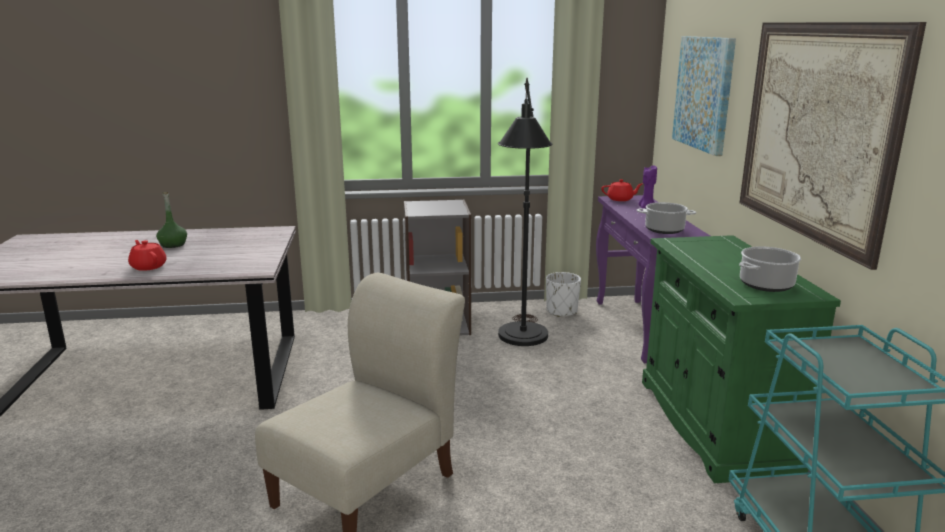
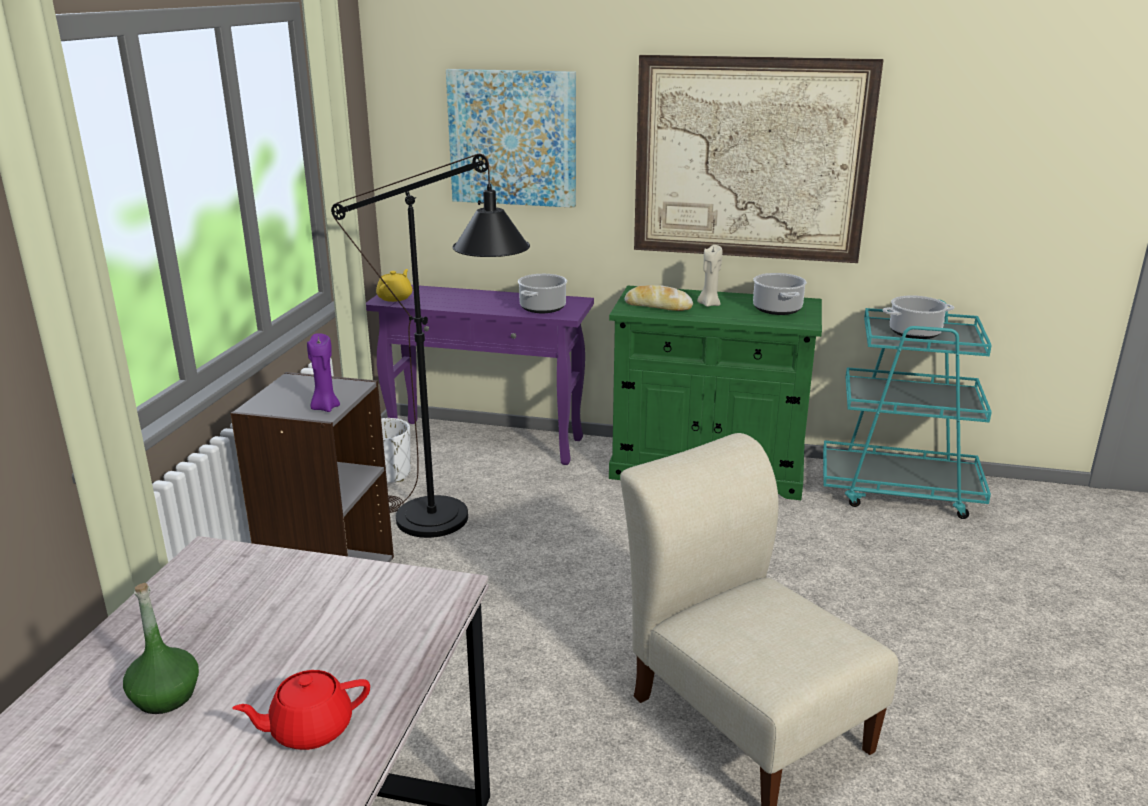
camera: 70 degrees left, 5 degrees up
red teapot [601,179,642,201] -> yellow teapot [376,269,412,302]
purple candle [639,166,657,208] -> purple candle moved to [307,333,340,412]
none -> bread [625,285,693,311]
none -> beige candle [697,245,722,307]
none -> cooking pot [883,295,954,339]

